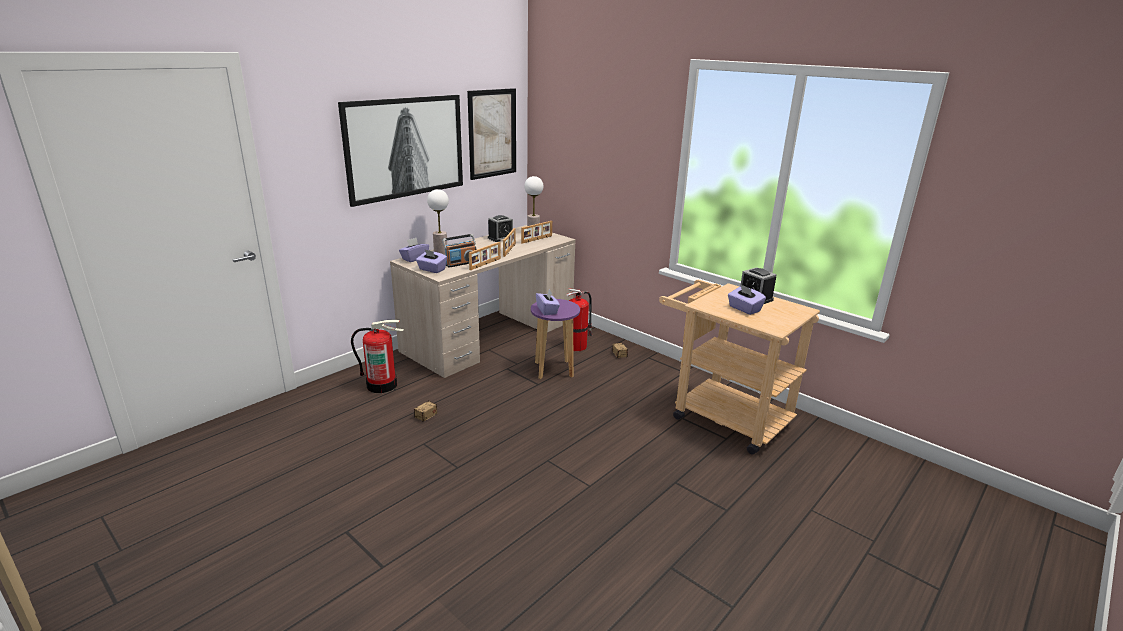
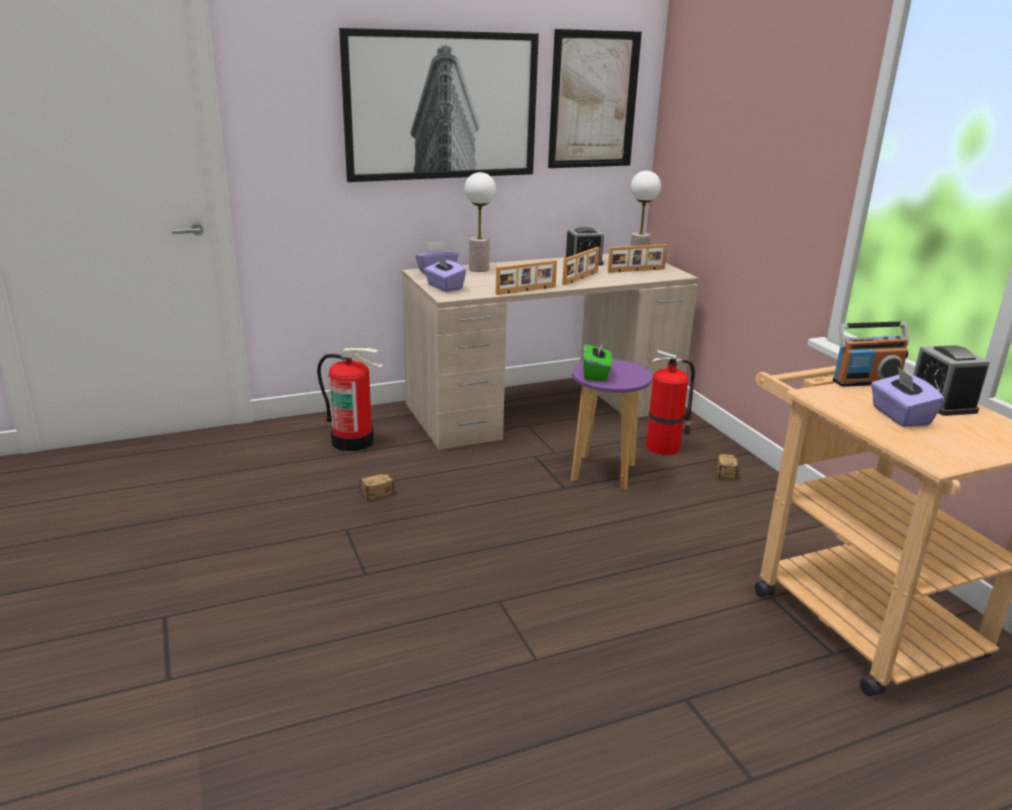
camera: 25 degrees right, 0 degrees up
radio [442,234,476,268] -> radio moved to [833,321,909,387]
purple tissue box [536,290,560,315] -> green tissue box [583,340,612,381]

